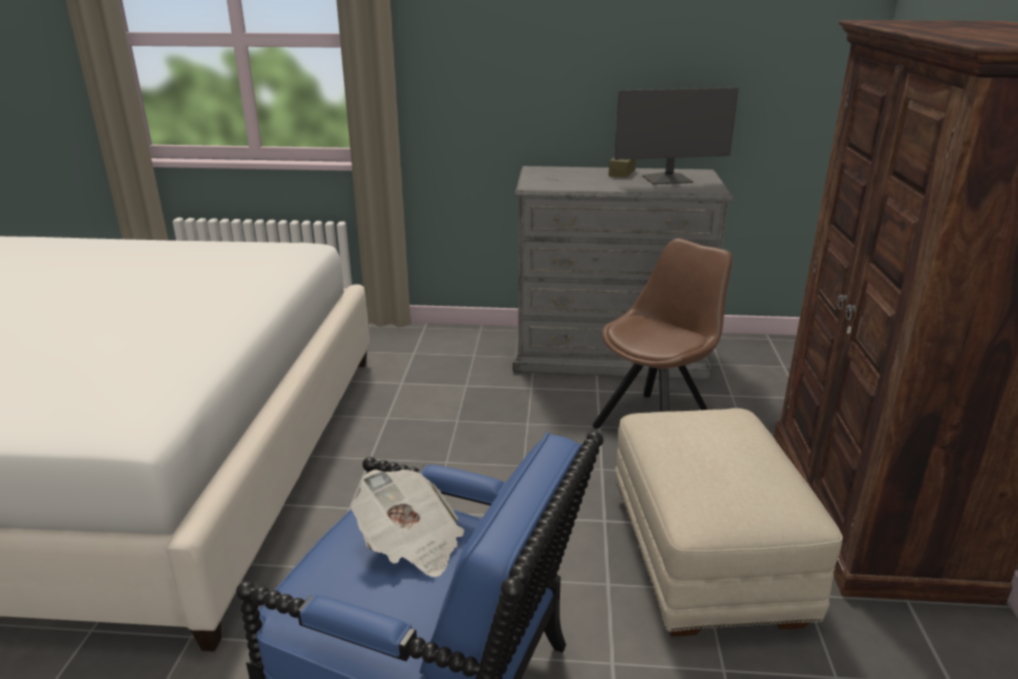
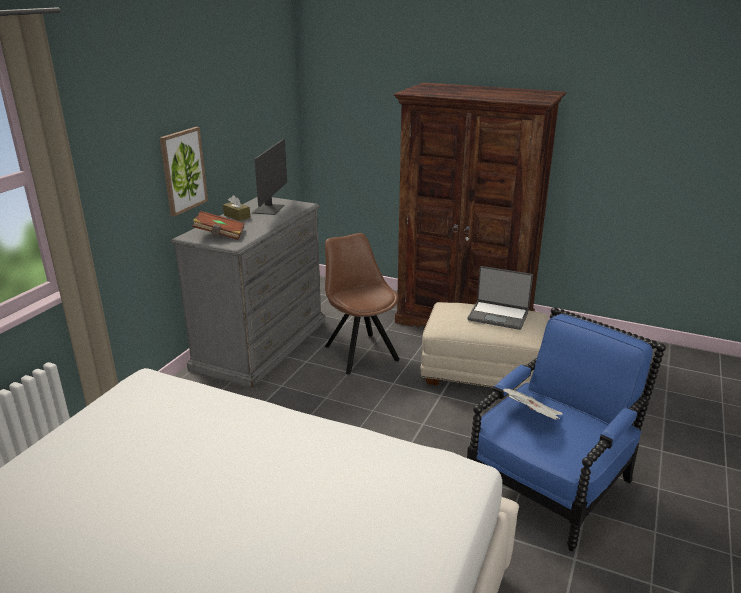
camera: 70 degrees left, 0 degrees up
none -> picture [160,127,208,217]
none -> brown book [192,211,245,240]
none -> laptop [468,266,533,330]

